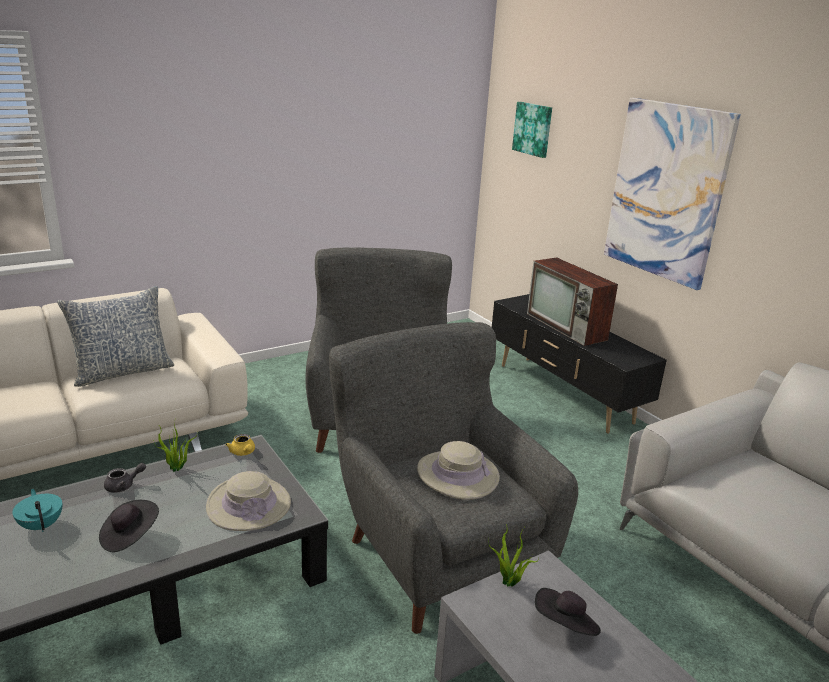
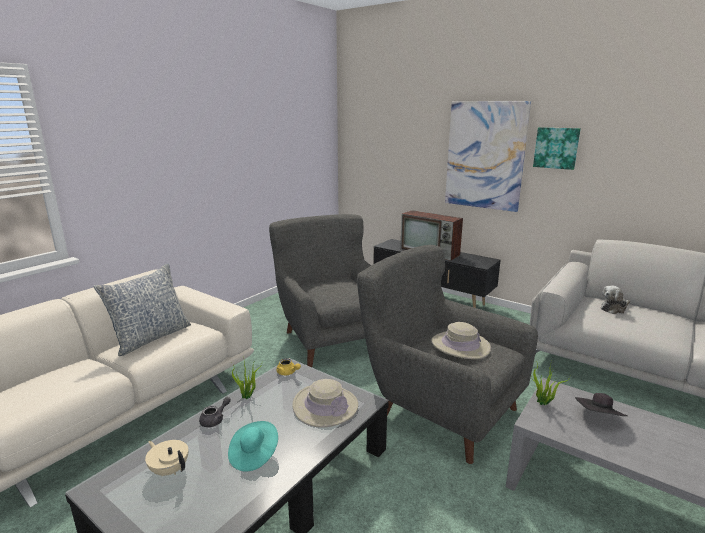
camera: 20 degrees left, 5 degrees down
turquoise teapot [12,489,62,532] -> beige teapot [145,440,188,476]
black hat [99,500,159,552] -> turquoise hat [228,421,278,472]
picture [512,102,552,158] -> picture moved to [533,127,581,170]
none -> plush toy [601,286,630,314]

